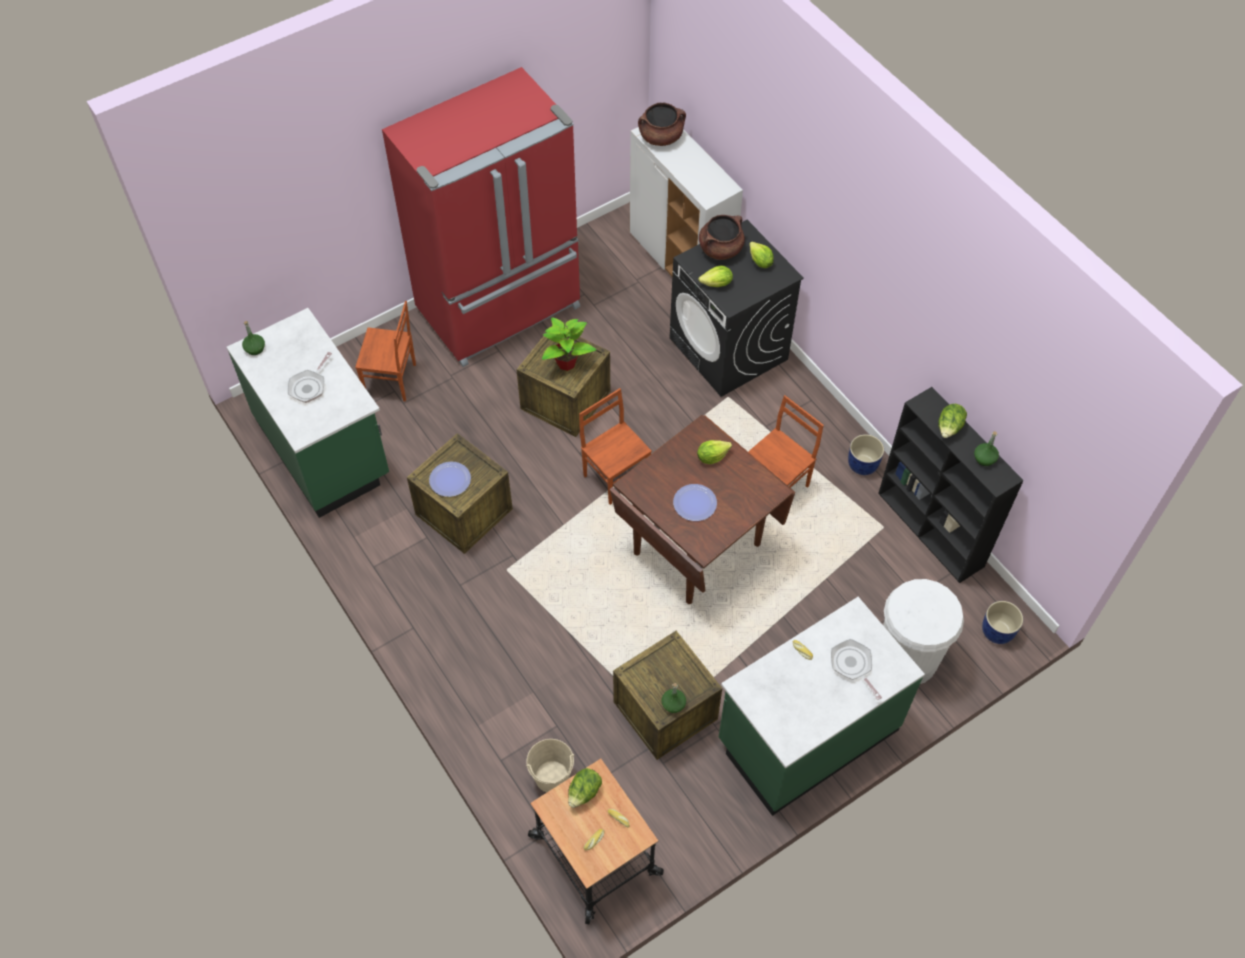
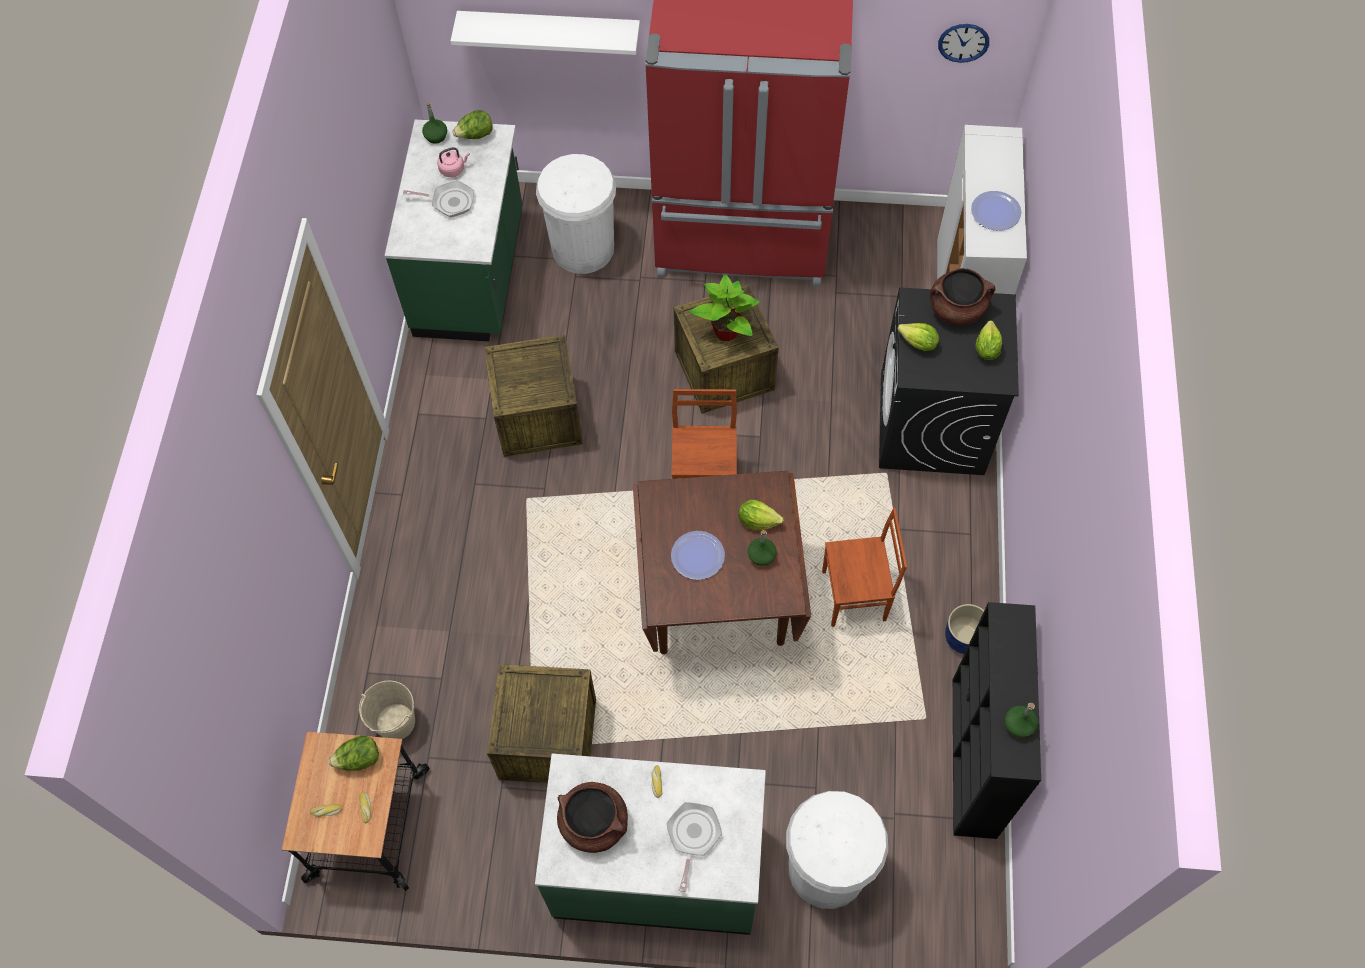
camera: 40 degrees right, 5 degrees up
frying pan [288,352,332,403] -> frying pan turned 150 degrees counterclockwise [403,180,474,217]
brown chair [355,301,416,402] -> white trash can [536,154,616,274]
plate [429,462,471,497] -> plate moved to [971,191,1021,231]
brown cooking pot [638,102,686,146] -> brown cooking pot moved to [557,782,628,853]
green bottle [661,683,686,713] -> green bottle moved to [748,530,777,566]
lettuce [938,404,967,438] -> lettuce moved to [452,110,493,139]
blue planter [982,601,1023,644] -> none
none -> pink kettle [437,147,470,177]
none -> white shelf [451,11,640,55]
none -> wall clock [938,24,989,63]

